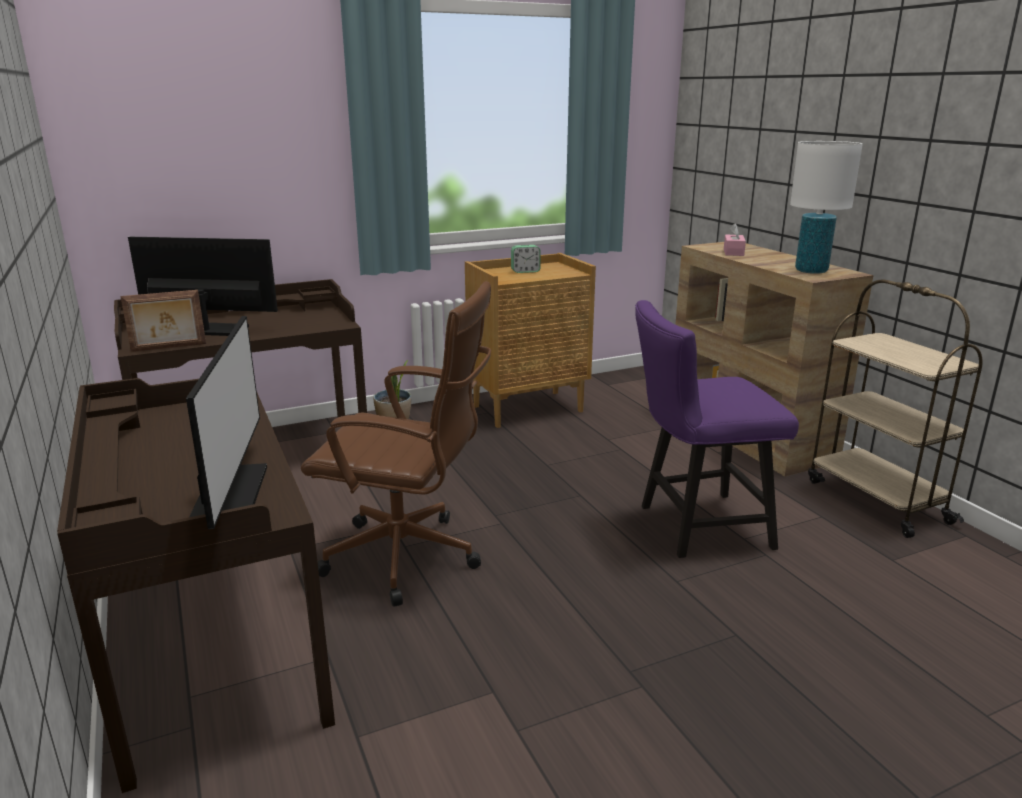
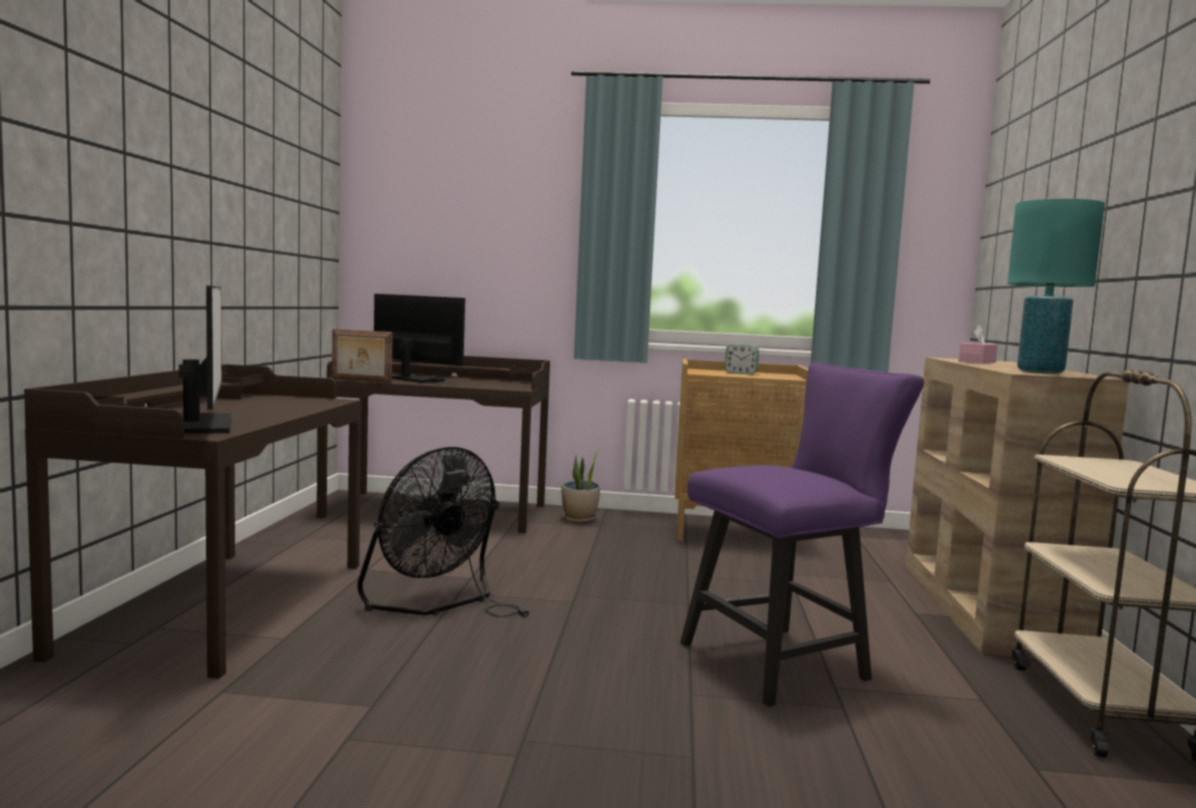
camera: 30 degrees right, 15 degrees down
monitor [186,316,267,529] -> monitor turned 45 degrees counterclockwise [179,286,232,434]
brown office chair [301,281,491,607] -> black fan [357,447,529,617]
purple chair [635,300,799,558] -> purple chair turned 135 degrees clockwise [680,362,924,707]
white table lamp [790,141,863,274] -> turquoise table lamp [1007,199,1105,374]

